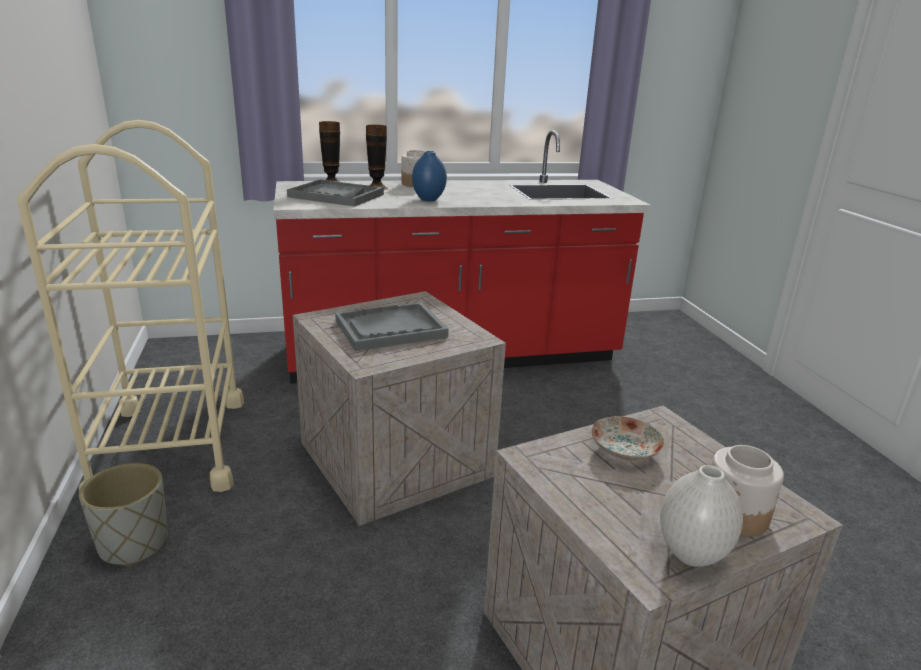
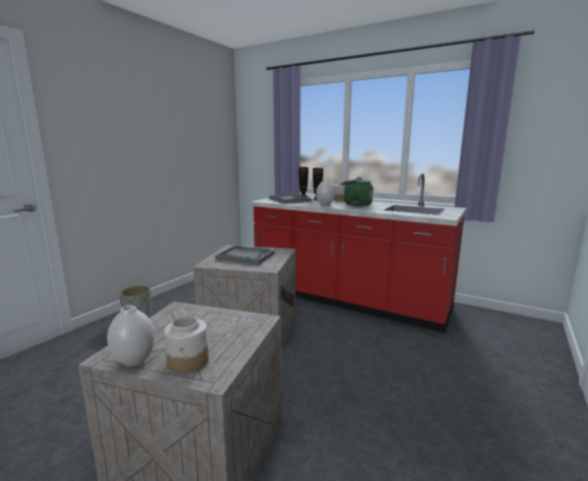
camera: 45 degrees right, 10 degrees down
beige cart [17,120,244,492] -> none
blue vase [412,151,447,201] -> white vase [316,179,335,206]
plate [591,416,664,461] -> none
none -> green kettle [341,177,373,206]

